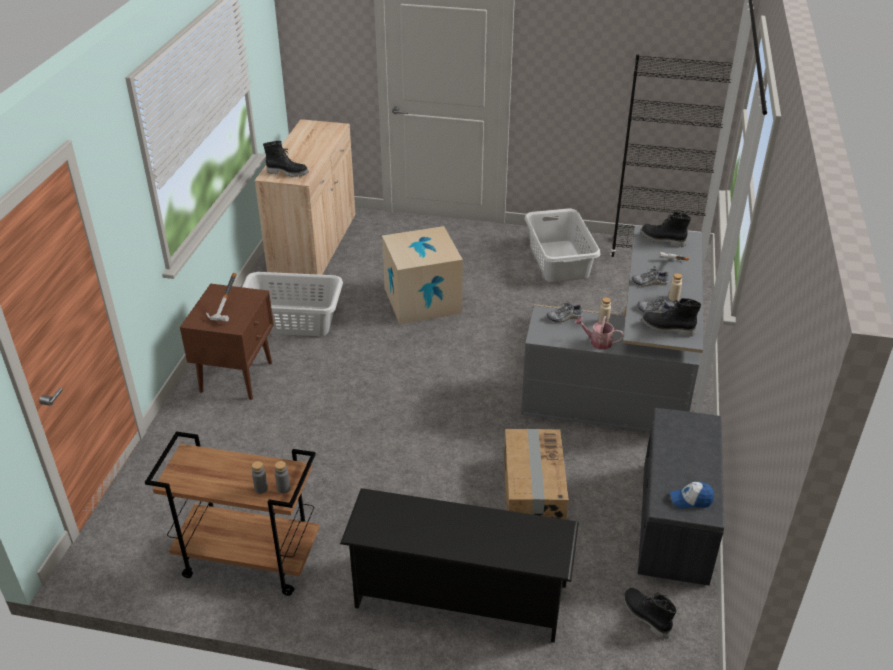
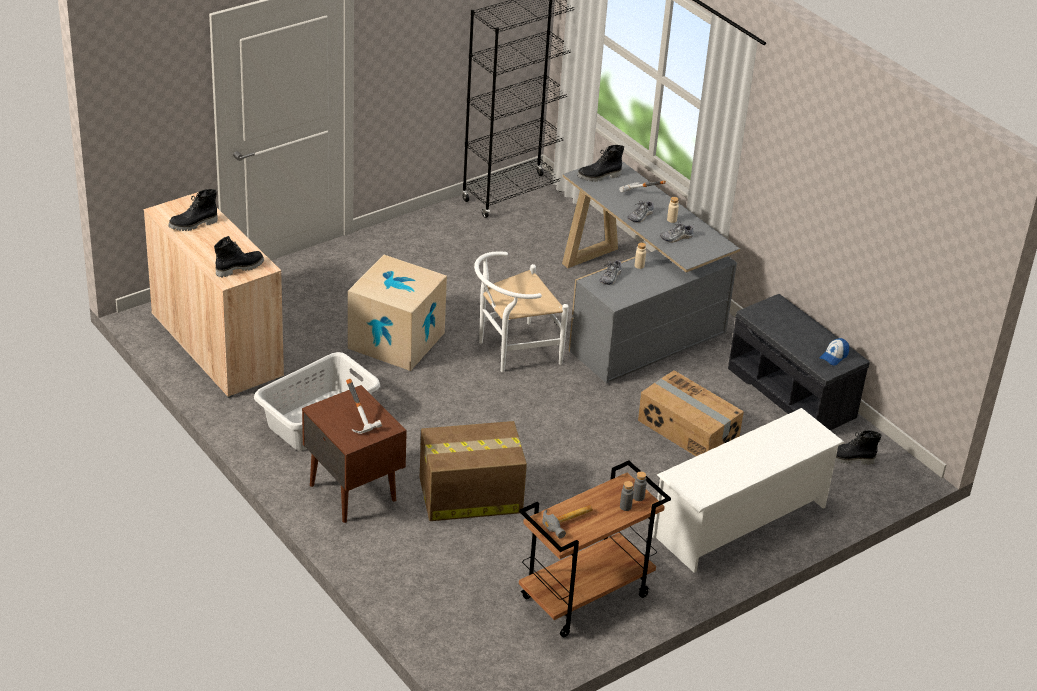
camera: 50 degrees left, 0 degrees up
black shoe rack [340,488,579,643] -> white shoe rack [652,408,845,573]
grey laundry basket [524,208,600,282] -> none
watering can [574,316,624,350] -> none
black boot [641,298,701,337] -> black boot moved to [168,189,218,231]
none -> cardboard box [420,421,527,521]
none -> white chair [474,251,569,372]
none -> hammer [542,505,593,538]

